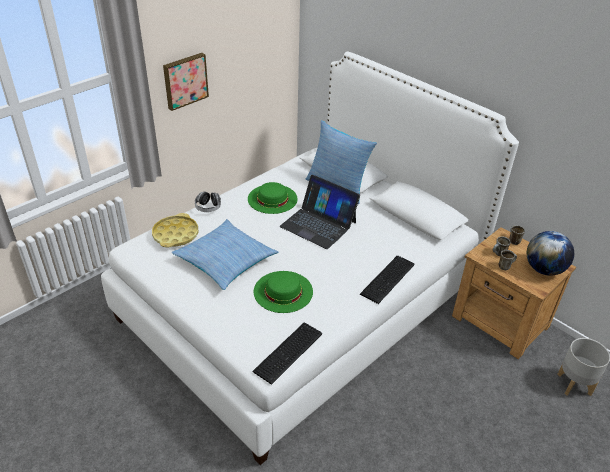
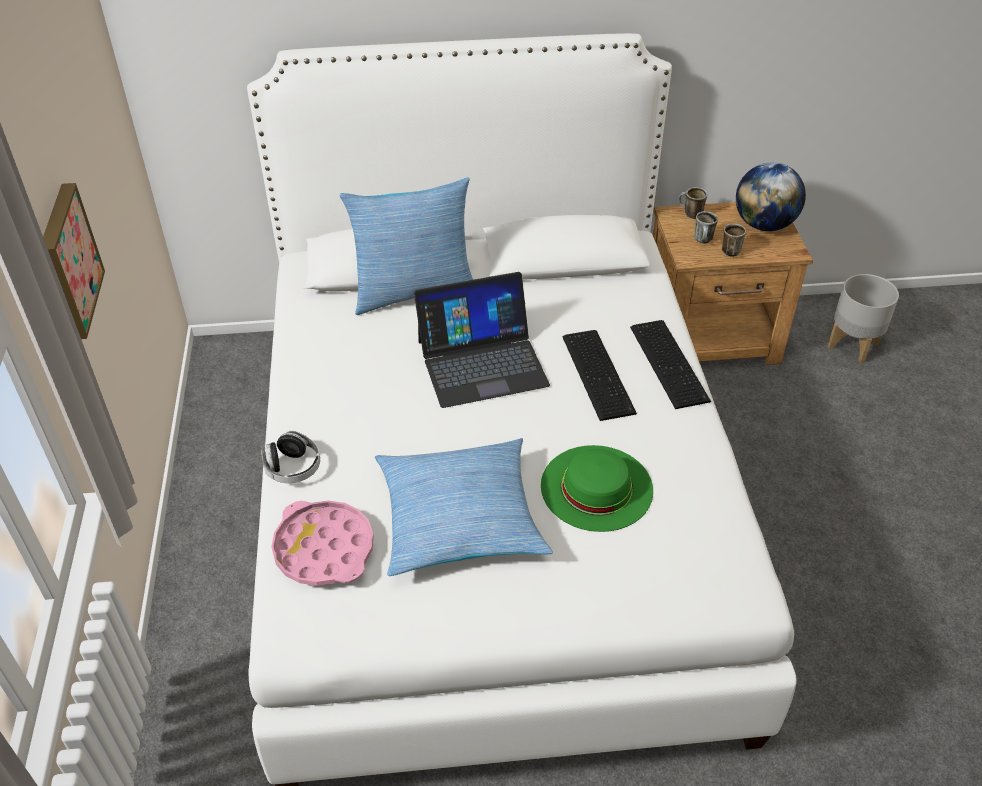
camera: 50 degrees left, 5 degrees up
yellow tray [152,213,198,248] -> pink tray [271,501,374,586]
green hat [248,182,298,214] -> none
keyboard [252,323,322,385] -> keyboard moved to [562,330,637,421]

